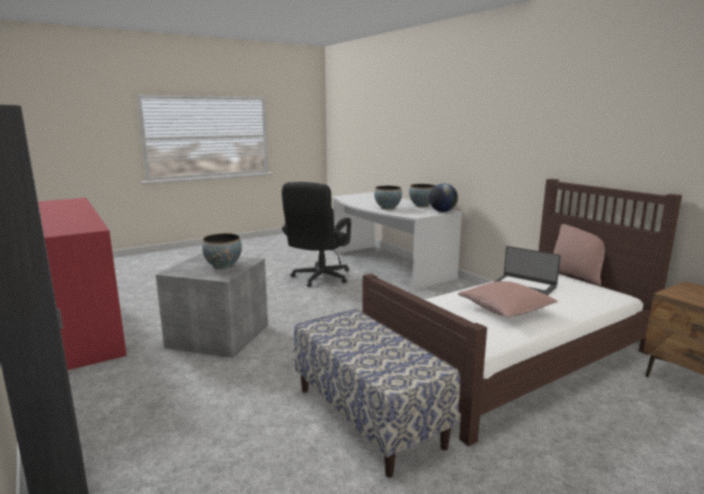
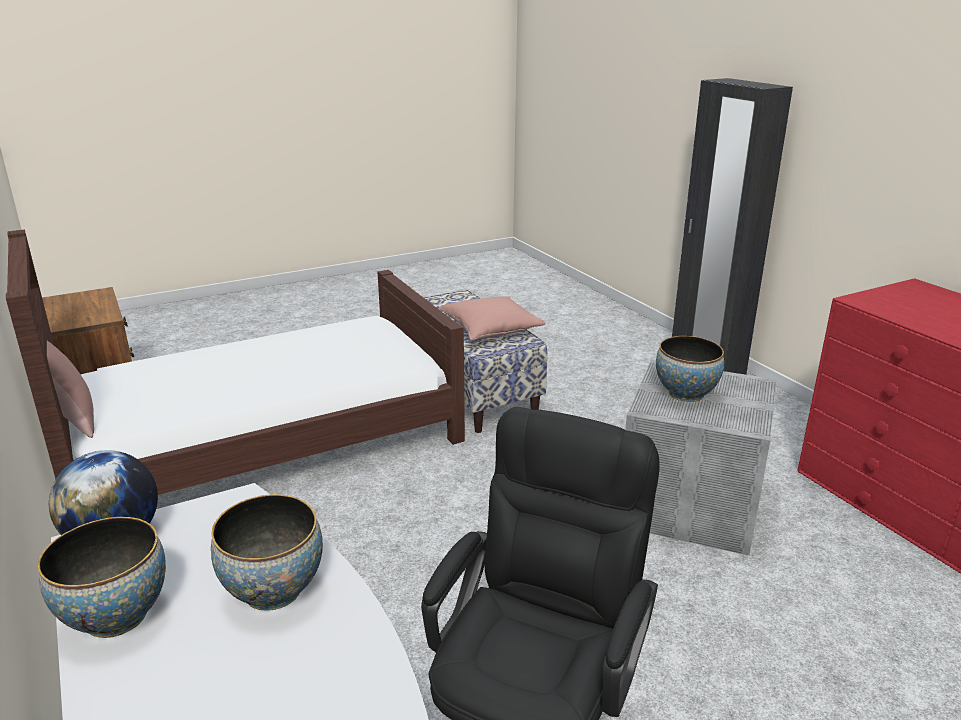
camera: 175 degrees left, 10 degrees up
pink pillow [458,281,558,317] -> pink pillow moved to [439,296,545,341]
laptop [494,246,561,296] -> none

